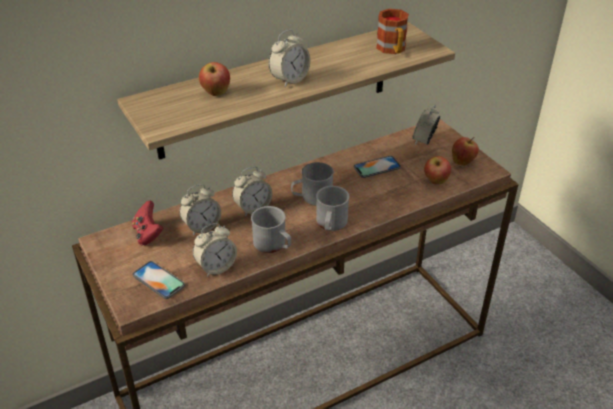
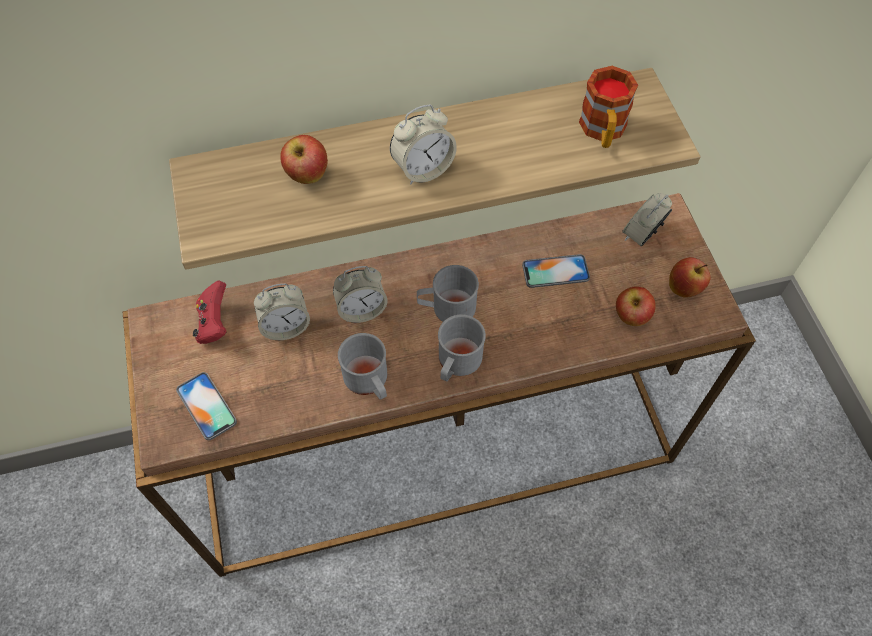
camera: 15 degrees right, 20 degrees up
alarm clock [193,223,237,277] -> none

